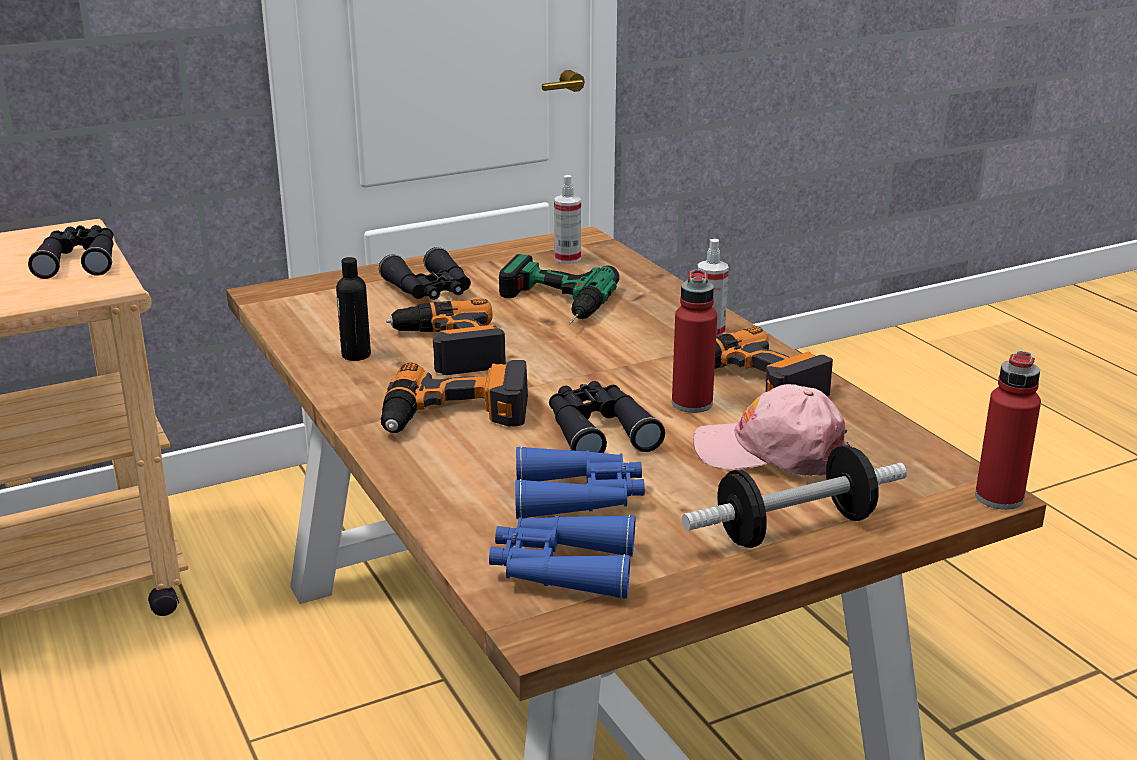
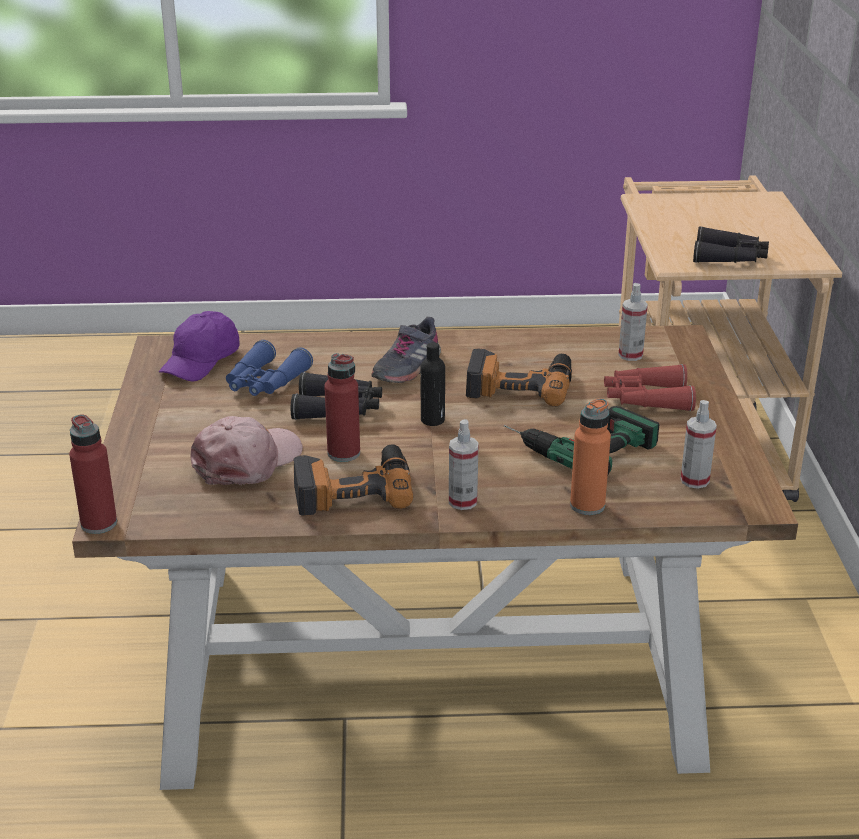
camera: 115 degrees right, 5 degrees up
black bottle [336,257,371,361] -> black bottle moved to [420,342,445,426]
black binoculars [379,247,471,300] -> red binoculars [604,364,696,411]
power drill [381,360,528,433] -> grey shoe [371,317,441,383]
blue binoculars [489,514,635,599] -> purple cap [159,311,240,381]
dumbbell [682,446,907,548] -> none
none -> orange bottle [570,399,611,515]
none -> spray bottle [618,283,648,361]

